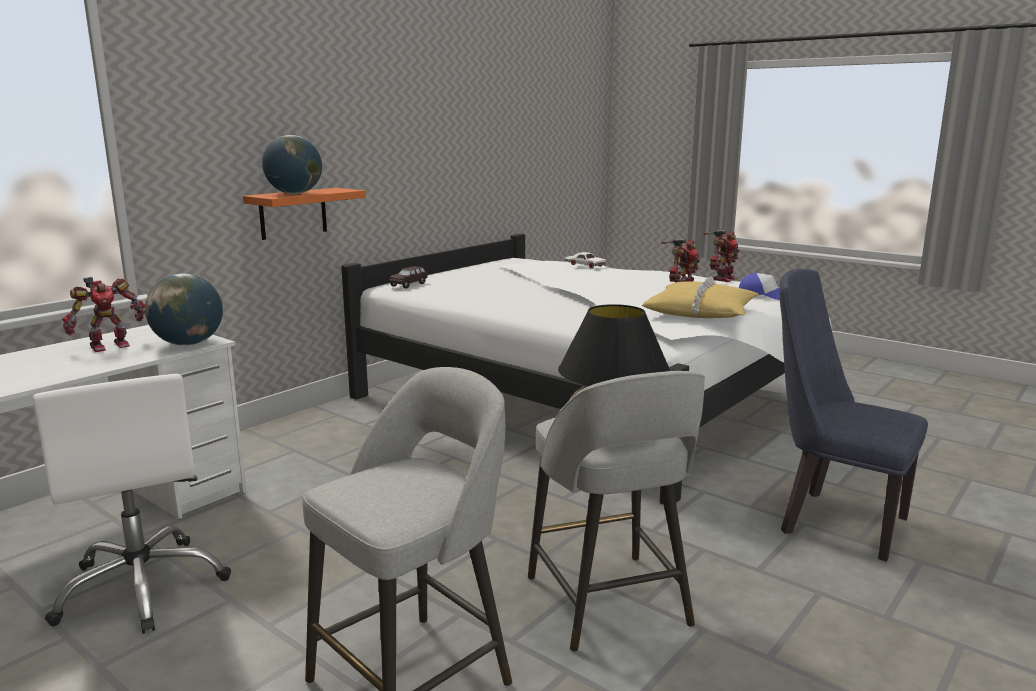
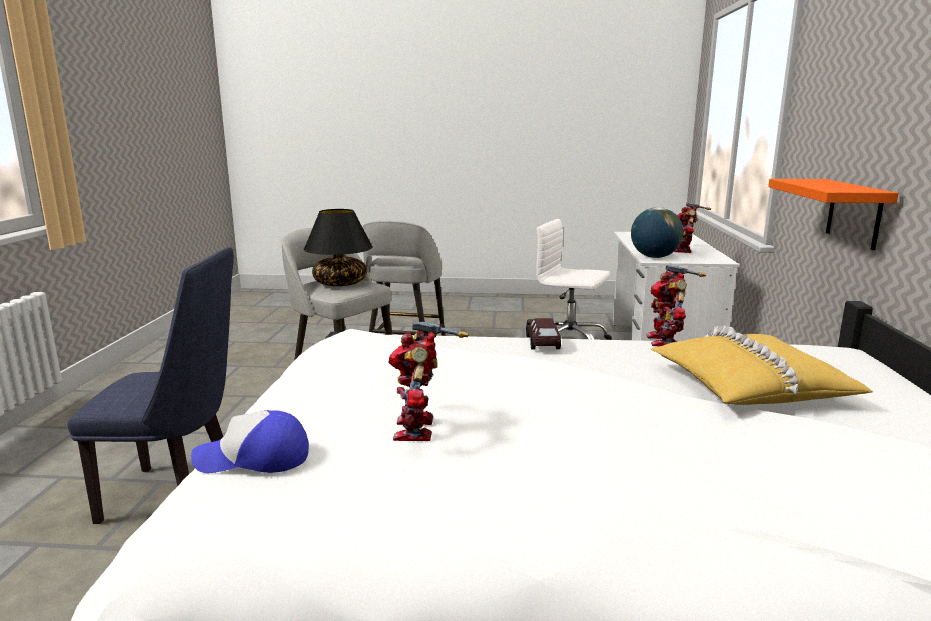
camera: 145 degrees right, 0 degrees up
globe [262,135,322,194] -> none
brown toy car [389,266,428,288] -> brown toy car moved to [526,318,561,350]
white toy car [565,252,607,268] -> none
yellow pillow [642,276,759,318] -> yellow pillow moved to [651,326,873,405]
toy robot [703,230,740,282] -> toy robot moved to [646,265,706,346]

